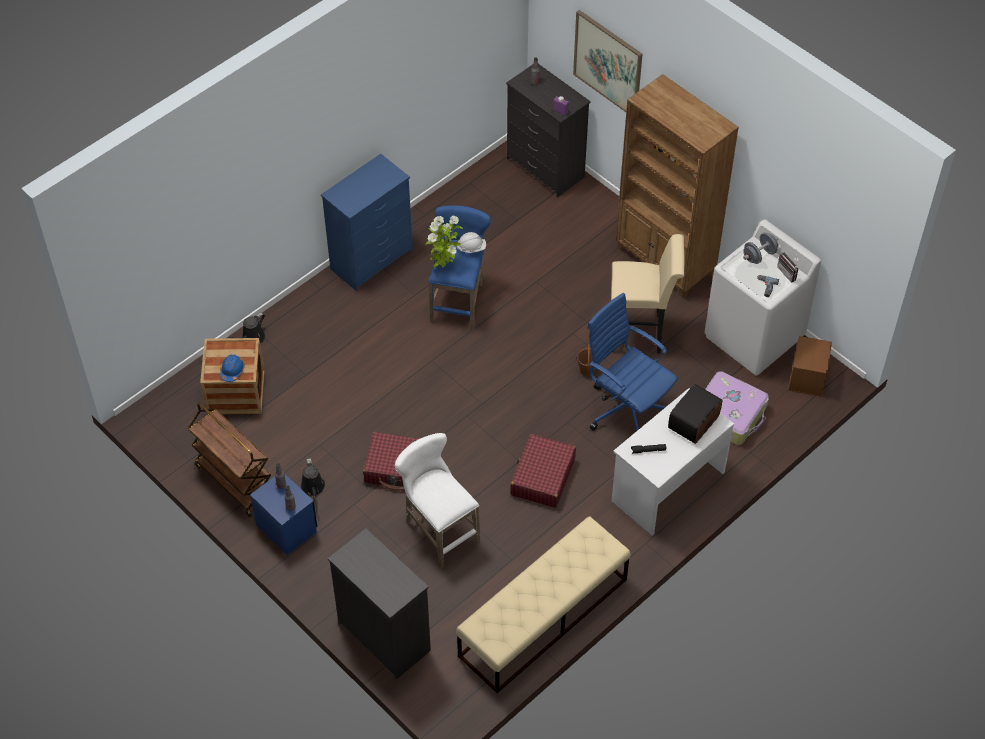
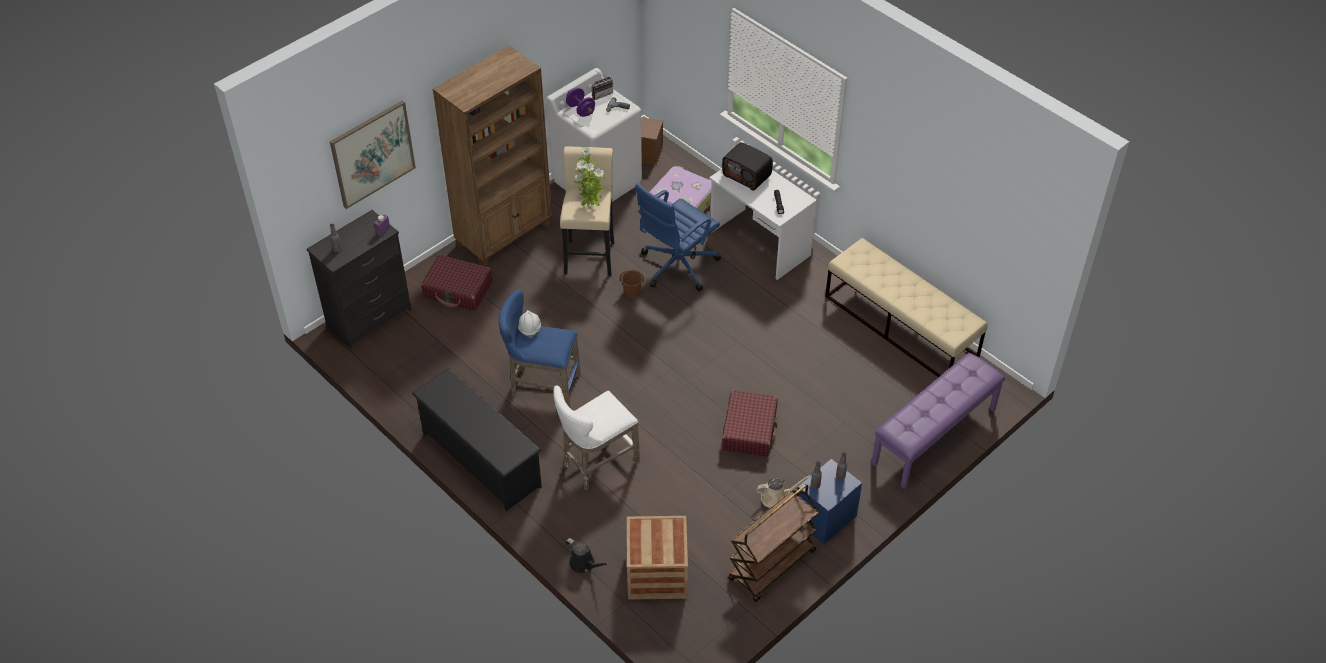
camera: 90 degrees left, 5 degrees down
blue hard hat [220,355,245,382] -> none
black watering can [301,458,325,499] -> beige watering can [756,475,810,508]
blue dresser [321,154,413,291] -> black shoe rack [411,368,542,511]
black dresser [328,528,431,680] -> purple bench [871,353,1005,489]
white stool [395,433,480,569] -> white stool moved to [553,385,640,490]
potted plant [425,216,463,268] -> potted plant moved to [574,147,605,206]
red suitcase [510,434,576,508] -> red suitcase moved to [421,255,492,311]
grey dumbbell [743,233,778,264] -> purple dumbbell [566,88,595,117]

